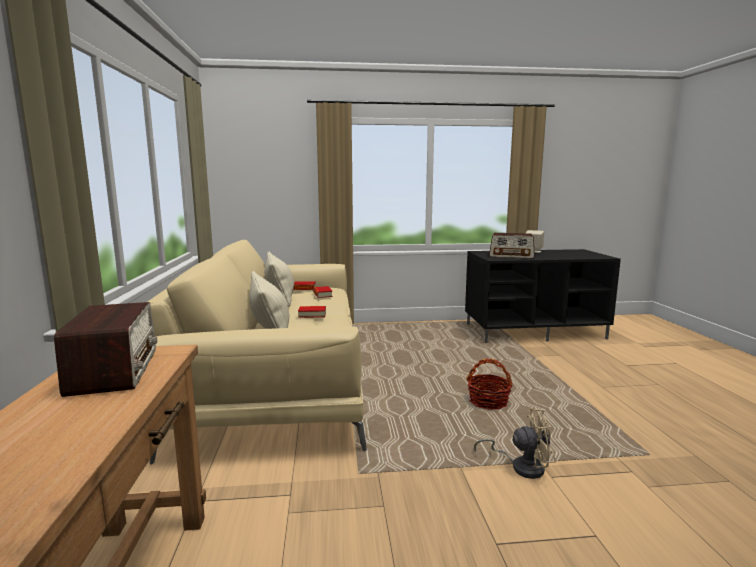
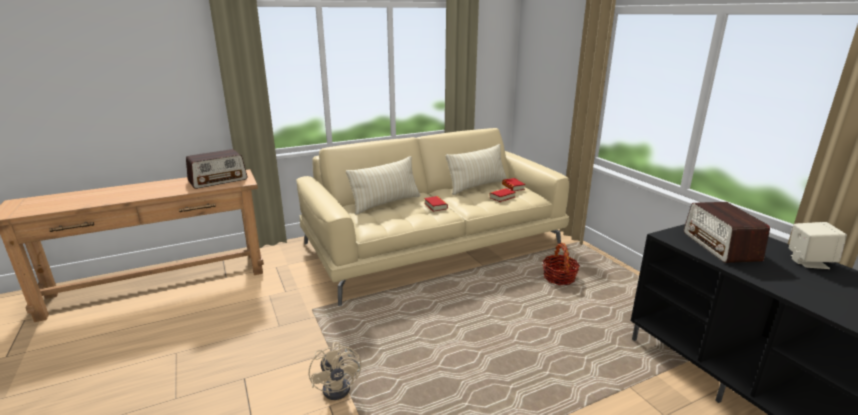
camera: 70 degrees right, 10 degrees up
basket [466,358,513,410] -> basket moved to [542,242,580,285]

